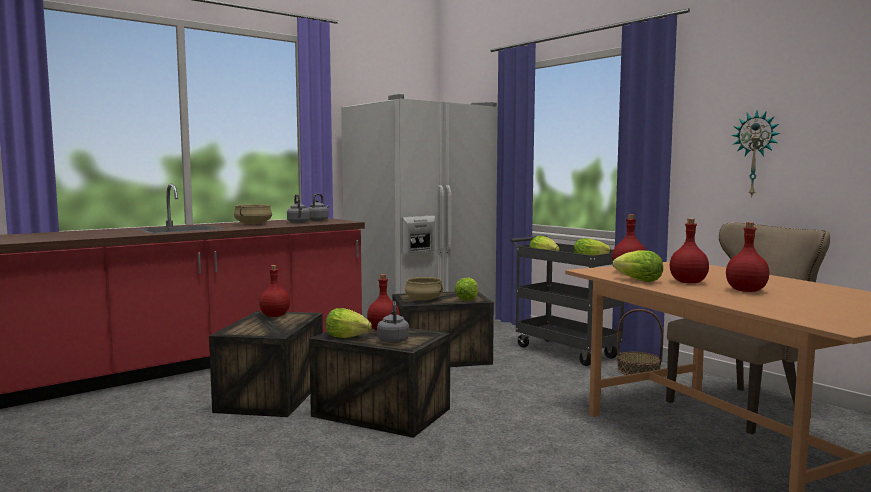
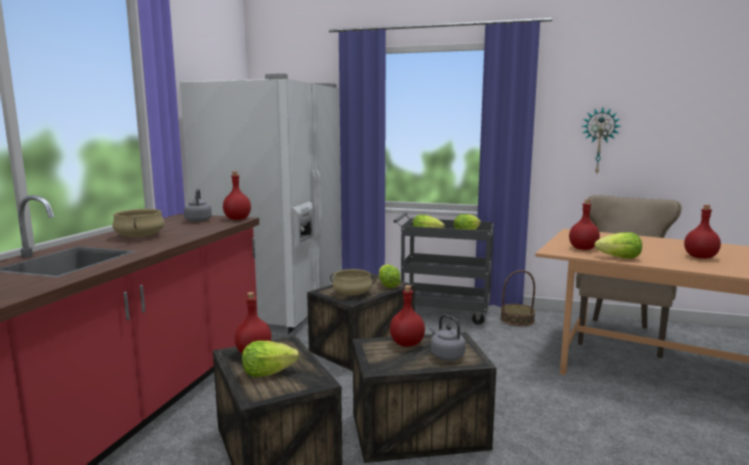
camera: 35 degrees left, 5 degrees up
grey kettle [287,194,310,223] -> none
lettuce [325,308,372,338] -> lettuce moved to [242,341,299,377]
red bottle [670,218,709,283] -> red bottle moved to [223,171,251,220]

